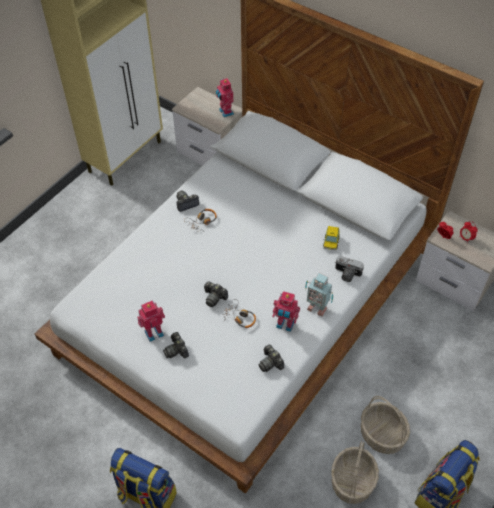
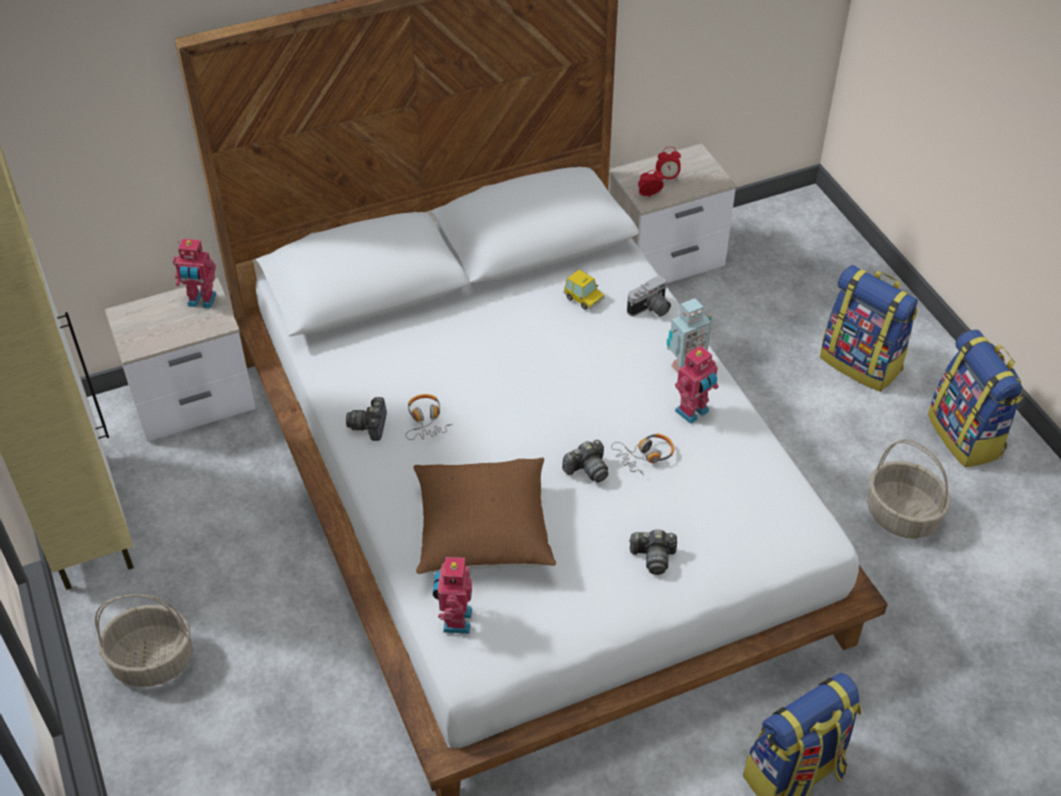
camera: 60 degrees left, 5 degrees down
toy robot [137,300,165,342] -> toy robot moved to [433,554,472,634]
camera [258,344,284,372] -> none
basket [361,396,410,454] -> basket moved to [95,594,193,687]
none -> brown pillow [413,458,556,574]
none -> backpack [820,265,918,392]

